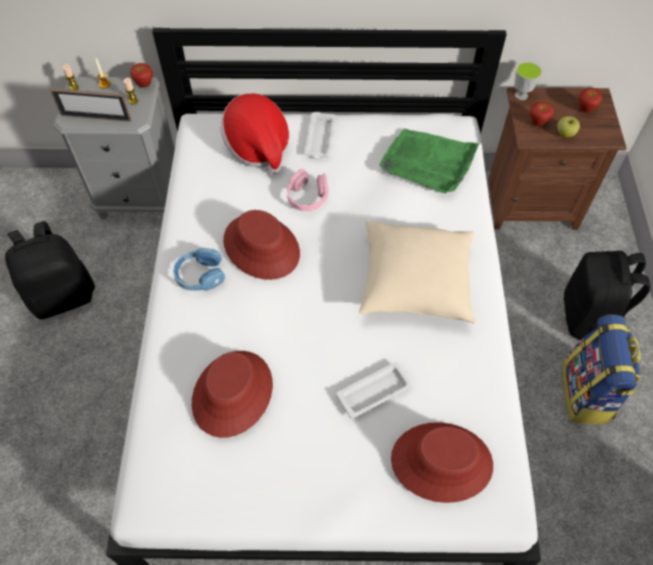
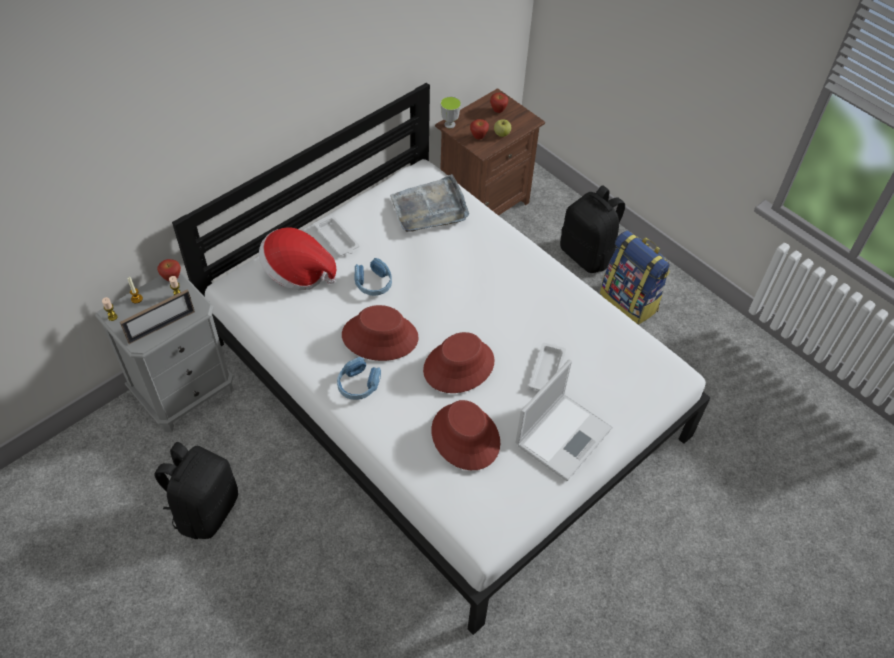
camera: 45 degrees left, 5 degrees down
pink headphones [287,169,329,211] -> blue headphones [355,258,392,296]
beige pillow [359,221,475,324] -> none
green tray [379,128,479,193] -> grey tray [390,174,469,232]
red hat [391,422,493,503] -> red hat moved to [423,332,494,393]
none -> laptop [515,360,613,481]

